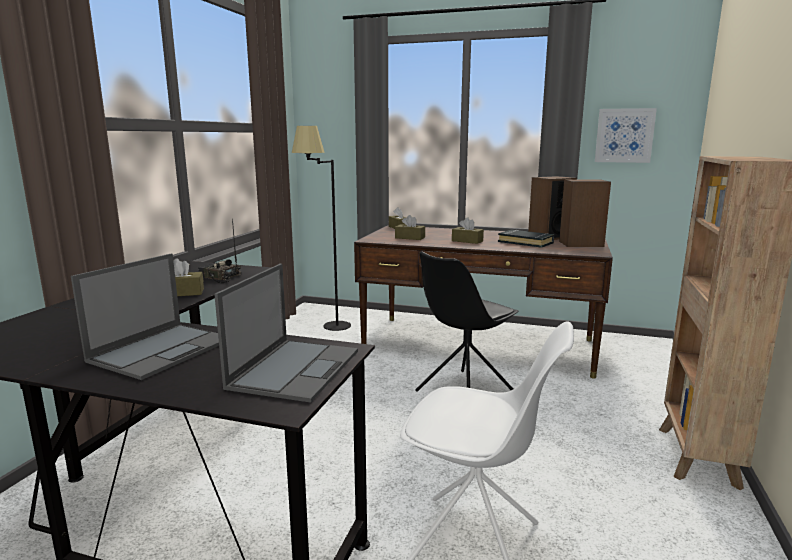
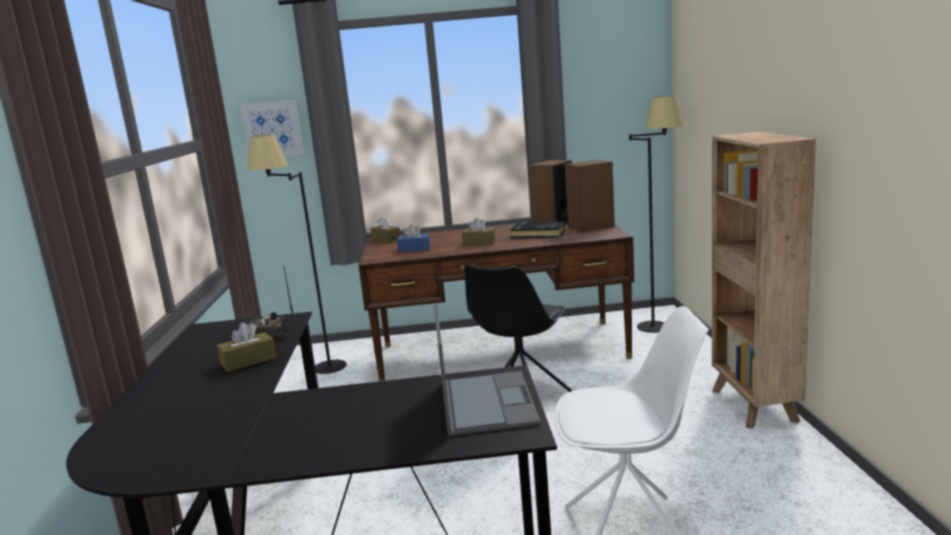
camera: 20 degrees left, 0 degrees up
laptop [71,253,219,380] -> none
brown tissue box [395,215,425,240] -> blue tissue box [397,224,430,253]
picture [595,108,657,163] -> picture moved to [240,99,304,156]
none -> black floor lamp [629,96,684,333]

